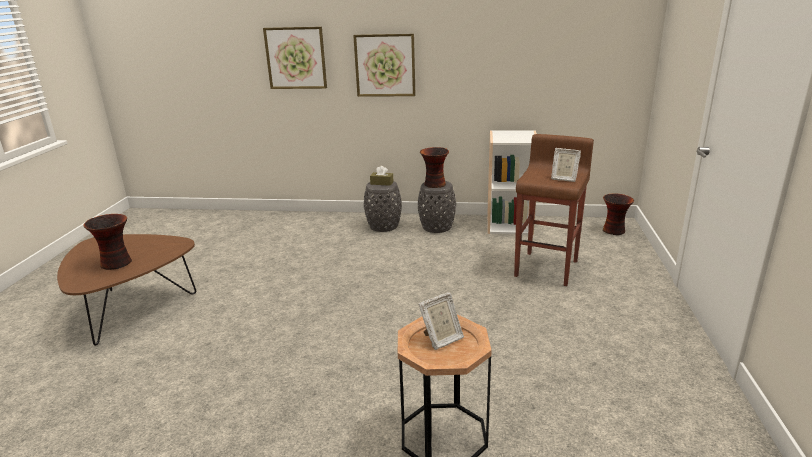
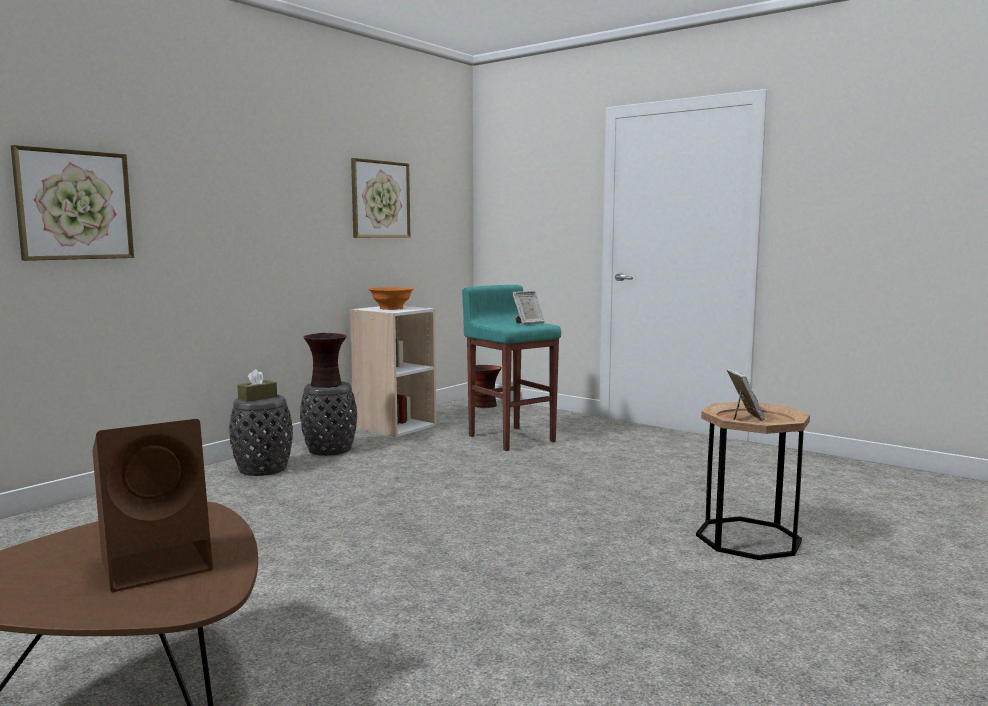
camera: 60 degrees left, 15 degrees down
vase [83,214,132,270] -> brown speaker [92,419,213,592]
picture [353,34,415,97] -> picture moved to [351,158,410,238]
brown stool [514,134,594,286] -> turquoise stool [462,285,561,451]
none -> orange bowl [368,287,414,310]

